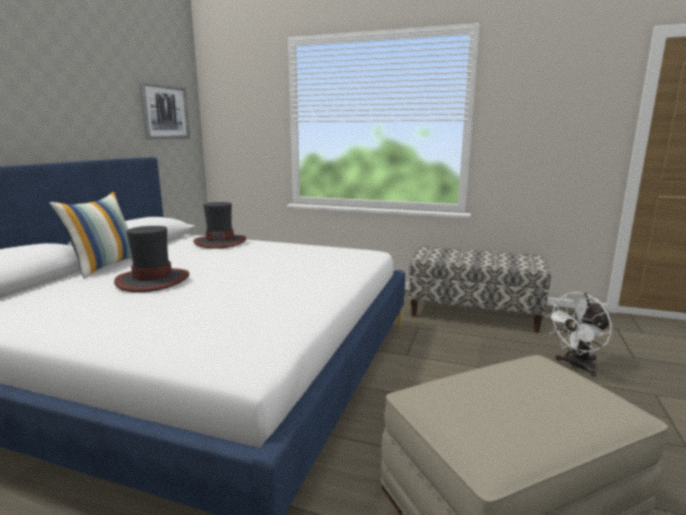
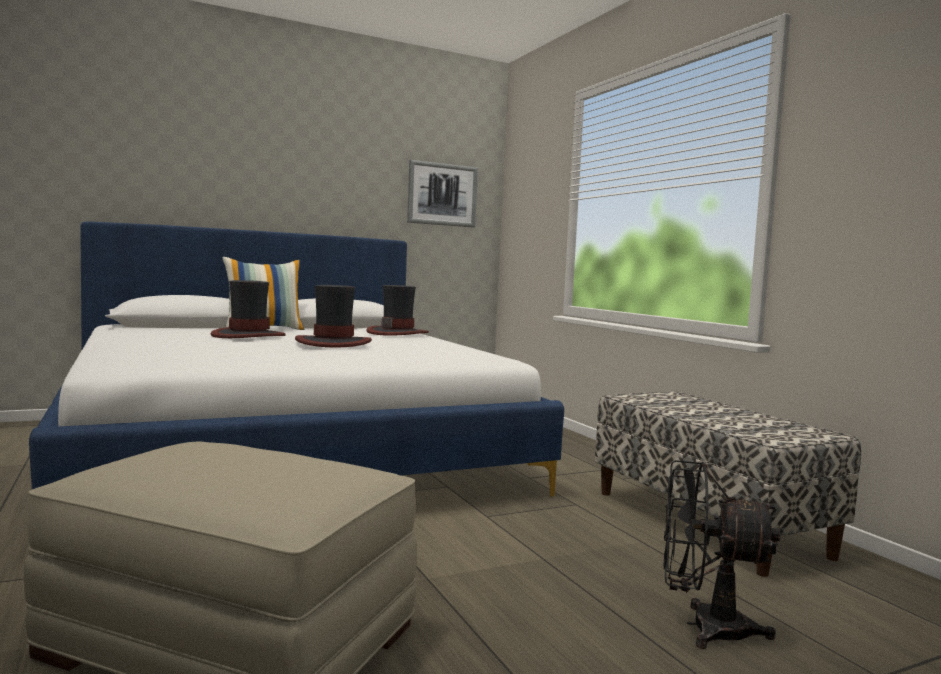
camera: 45 degrees right, 10 degrees down
white fan [545,292,612,377] -> black fan [664,460,781,649]
none -> hat [295,285,372,347]

